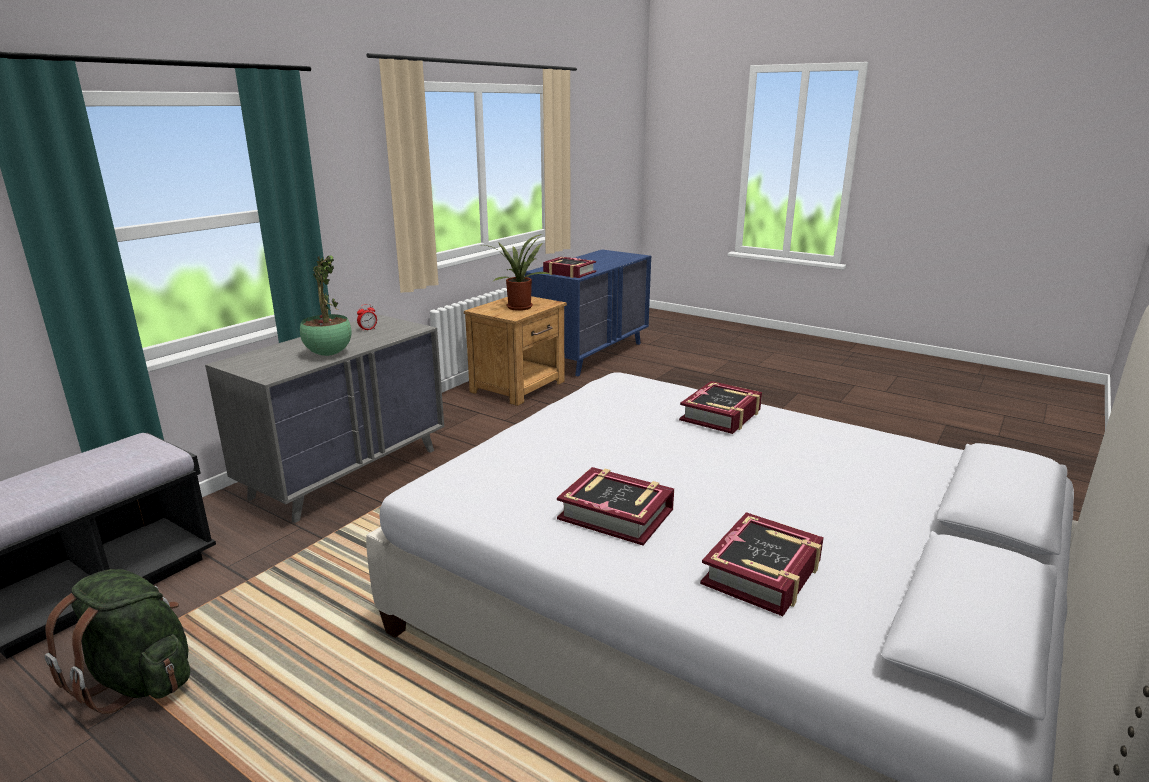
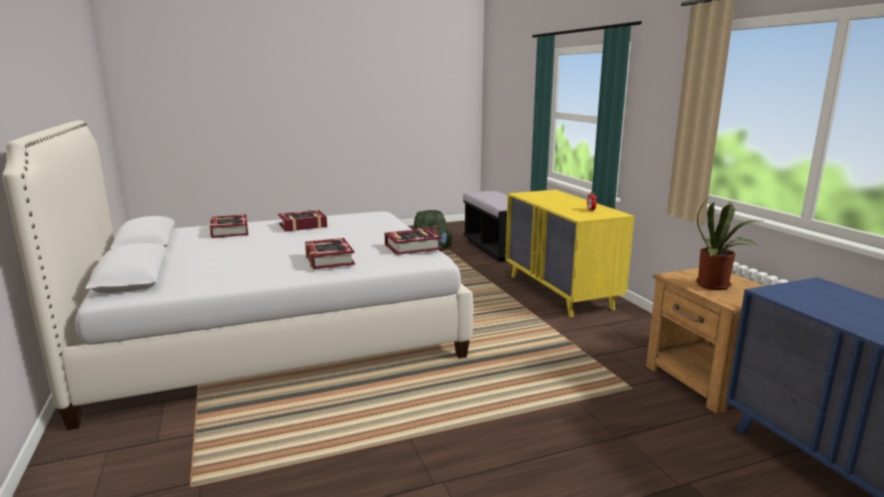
camera: 125 degrees right, 5 degrees down
grey dresser [205,314,444,523] -> yellow dresser [505,190,635,317]
potted plant [300,255,351,356] -> none
book [543,257,596,278] -> book moved to [385,228,443,255]

